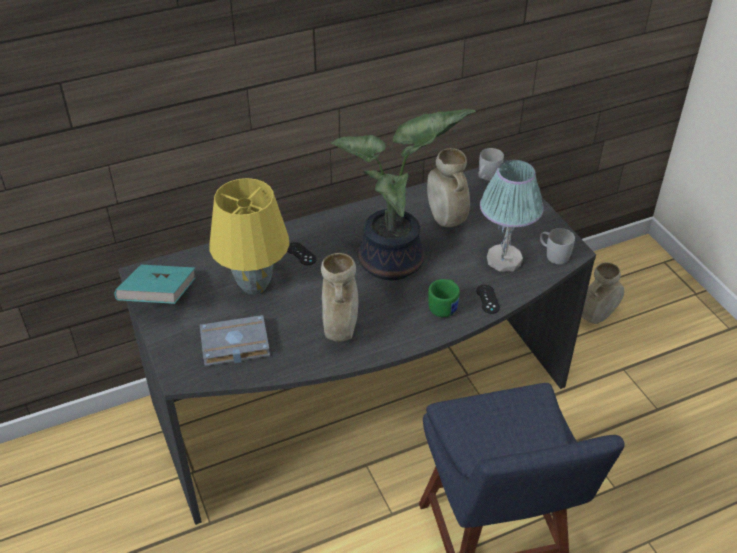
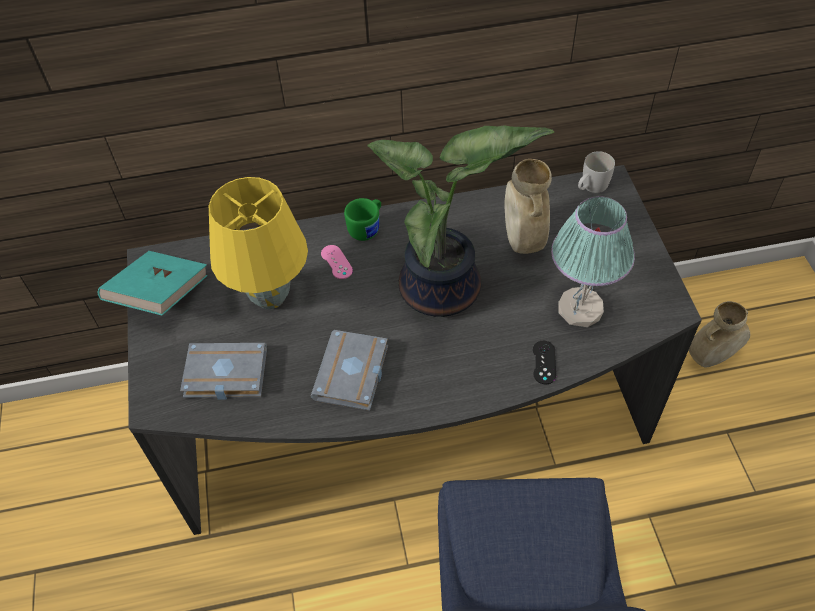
camera: 15 degrees right, 10 degrees up
black game controller [287,242,317,265] -> pink game controller [321,245,353,279]
beige vase [321,253,358,342] -> grey book [311,330,388,411]
green mug [428,279,460,317] -> green mug moved to [344,198,381,241]
white mug [540,228,575,264] -> none

